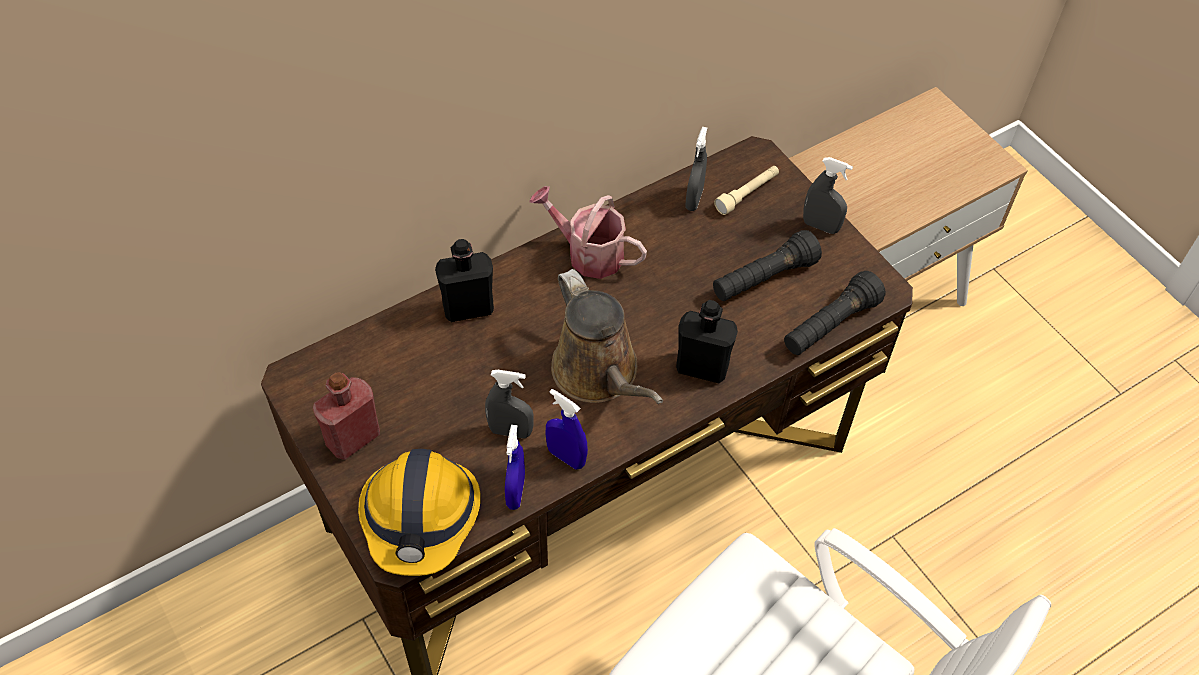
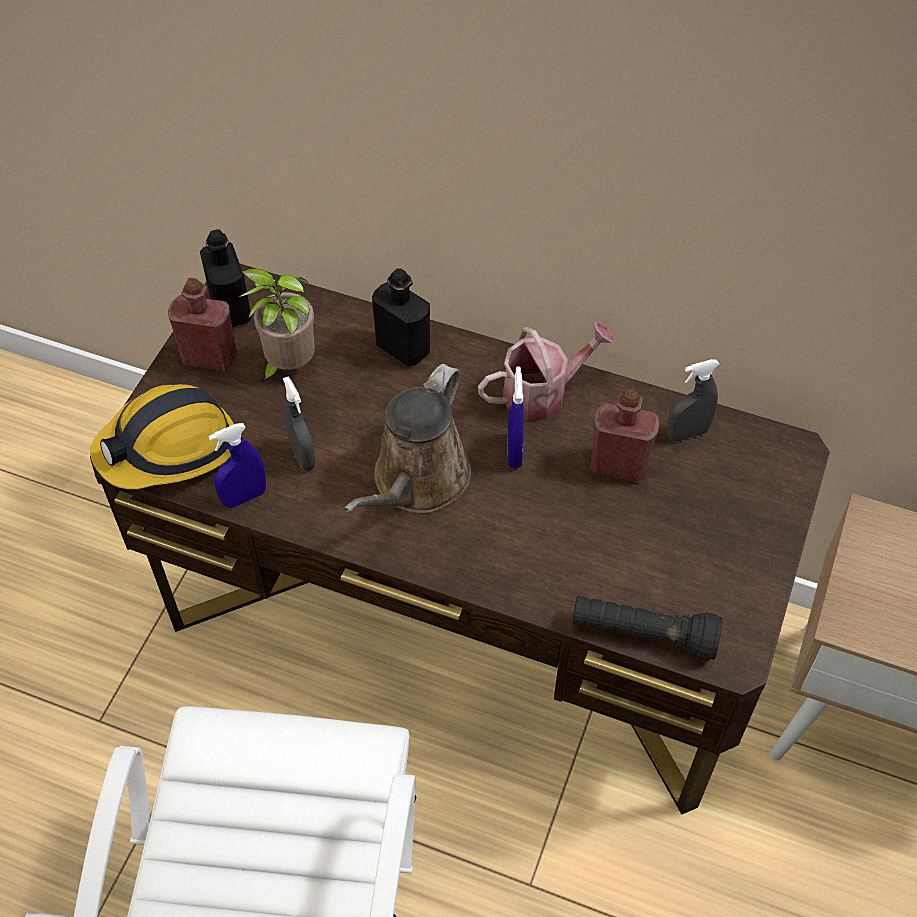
camera: 55 degrees right, 0 degrees up
watering can [529,186,647,279] -> watering can turned 75 degrees clockwise [478,322,616,421]
blue spray bottle [546,389,588,470] -> blue spray bottle moved to [508,366,523,469]
black bottle [676,300,738,383] -> black bottle moved to [200,229,252,327]
black flashlight [713,230,822,301] -> none
beige flashlight [714,166,779,215] -> none
grey spray bottle [803,157,853,234] -> none
none -> potted plant [239,268,315,383]
none -> red bottle [590,389,660,482]

